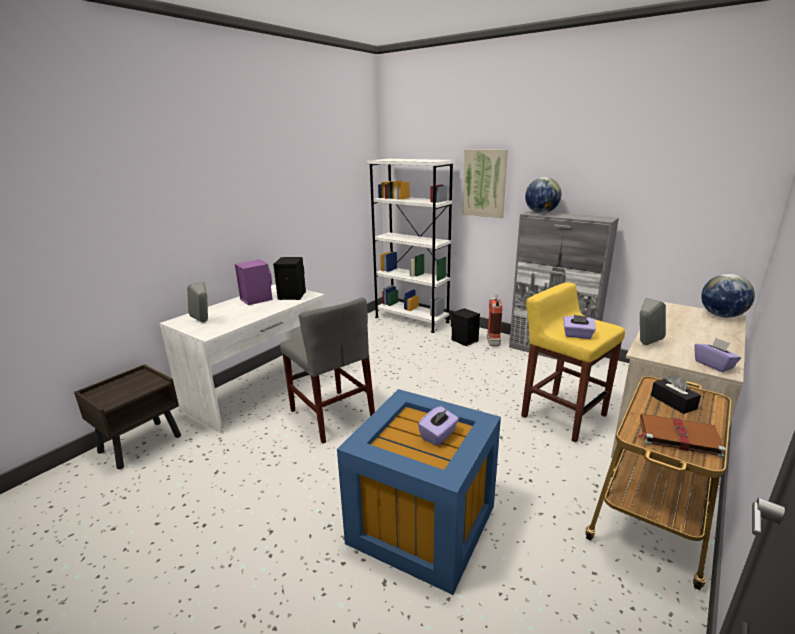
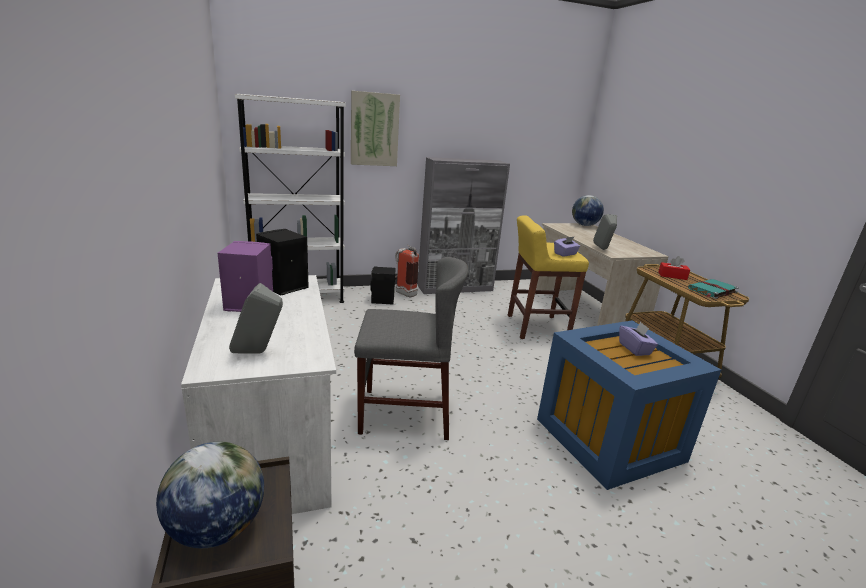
camera: 55 degrees left, 0 degrees up
globe [525,177,561,213] -> globe moved to [156,442,264,548]
brown book [638,414,726,458] -> turquoise book [688,279,739,299]
black tissue box [651,374,701,414] -> red tissue box [658,256,690,280]
purple tissue box [695,338,741,372] -> none

